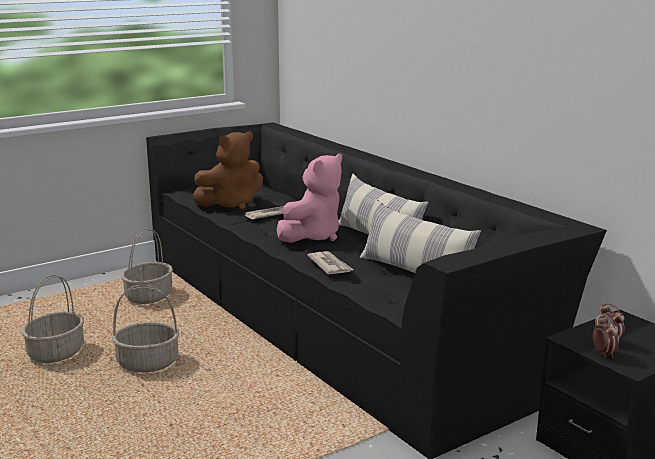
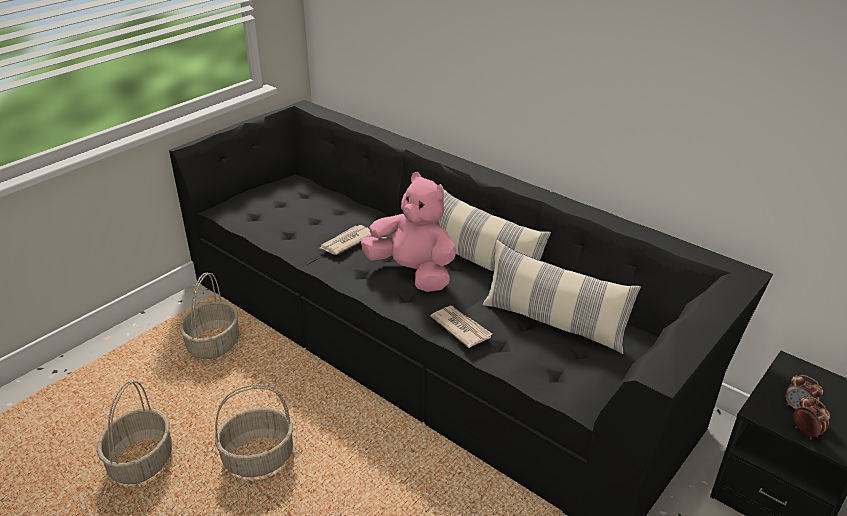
camera: 15 degrees left, 15 degrees up
brown plush toy [193,132,263,210] -> none
pink plush toy [277,153,342,243] -> pink plush toy turned 75 degrees counterclockwise [361,172,456,292]

